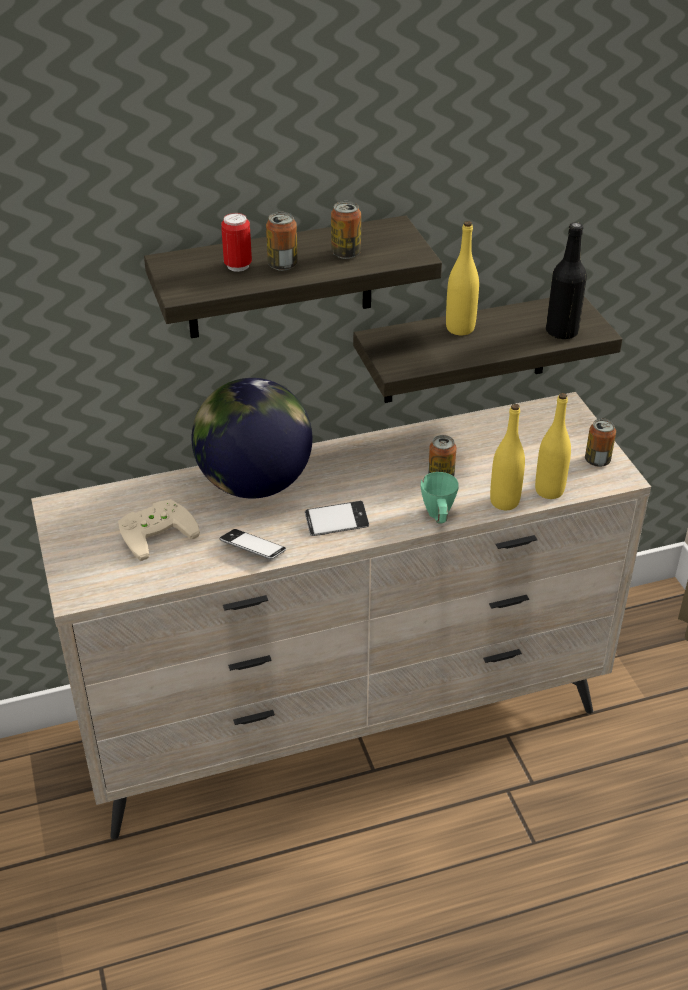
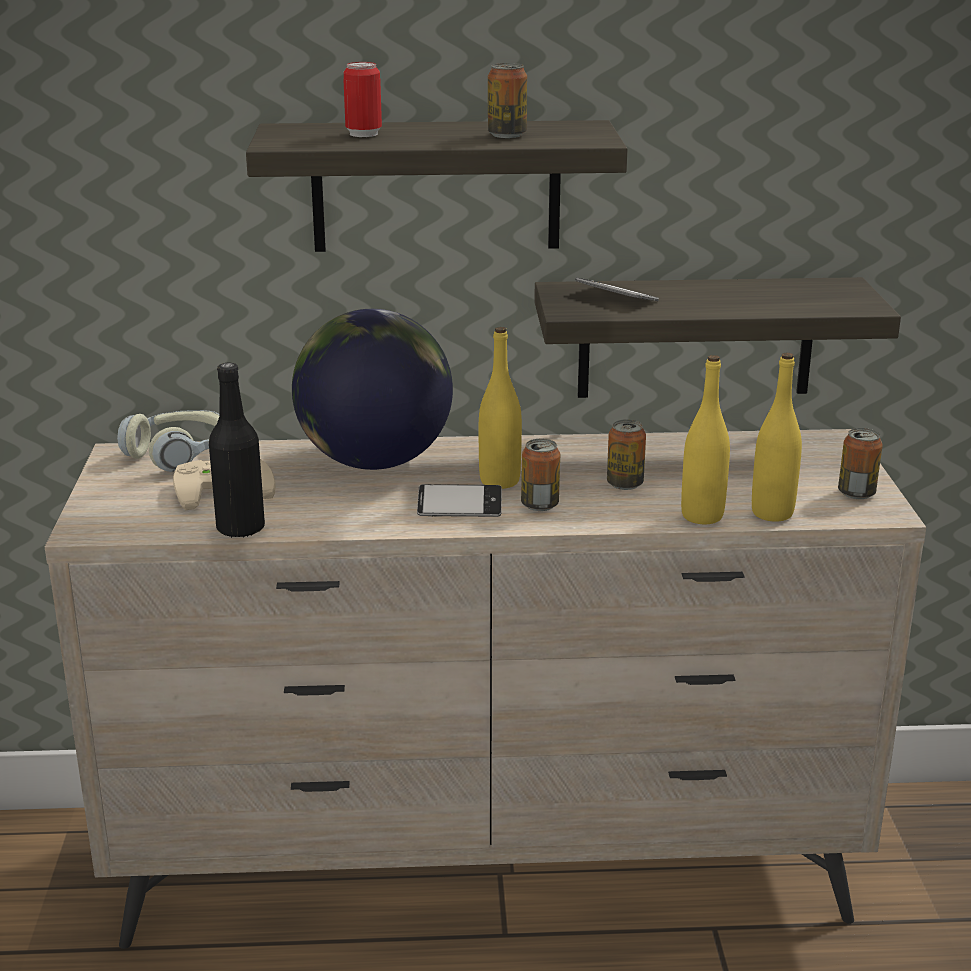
camera: 15 degrees right, 15 degrees down
phone [220,529,286,560] -> phone moved to [575,277,659,301]
can [266,212,298,271] -> can moved to [521,439,560,511]
green mug [421,472,459,524] -> none
yellow bottle [446,221,479,335] -> yellow bottle moved to [479,327,522,489]
black bottle [546,222,587,340] -> black bottle moved to [209,362,265,538]
none -> headphones [117,410,219,472]

